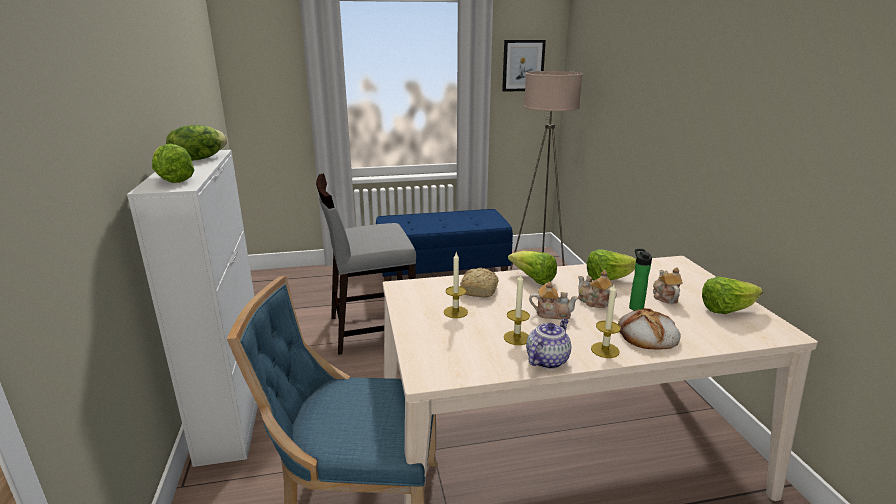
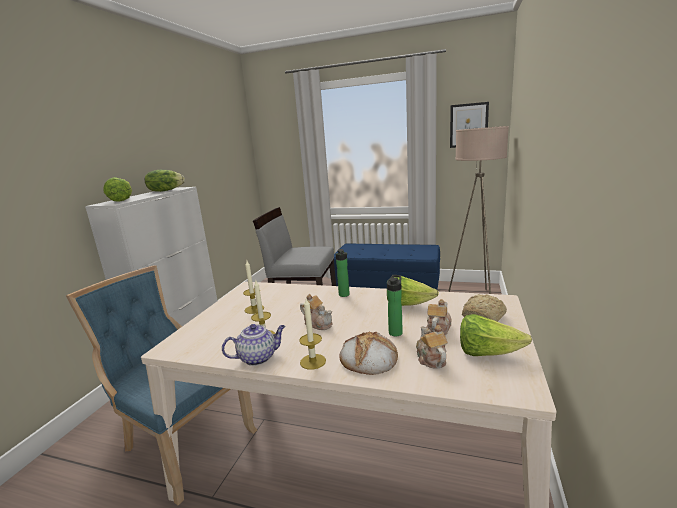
camera: 30 degrees right, 5 degrees down
bread [460,268,498,298] -> bread moved to [462,294,507,322]
lettuce [508,251,557,285] -> bottle [336,249,350,297]
teapot [578,270,617,308] -> teapot moved to [416,325,448,369]

